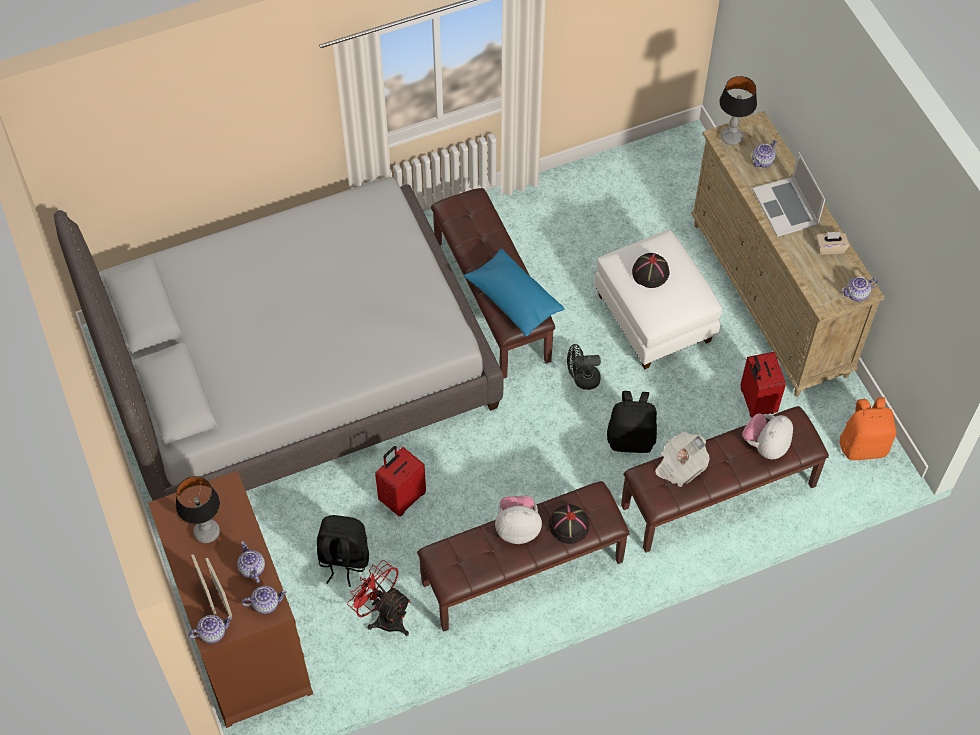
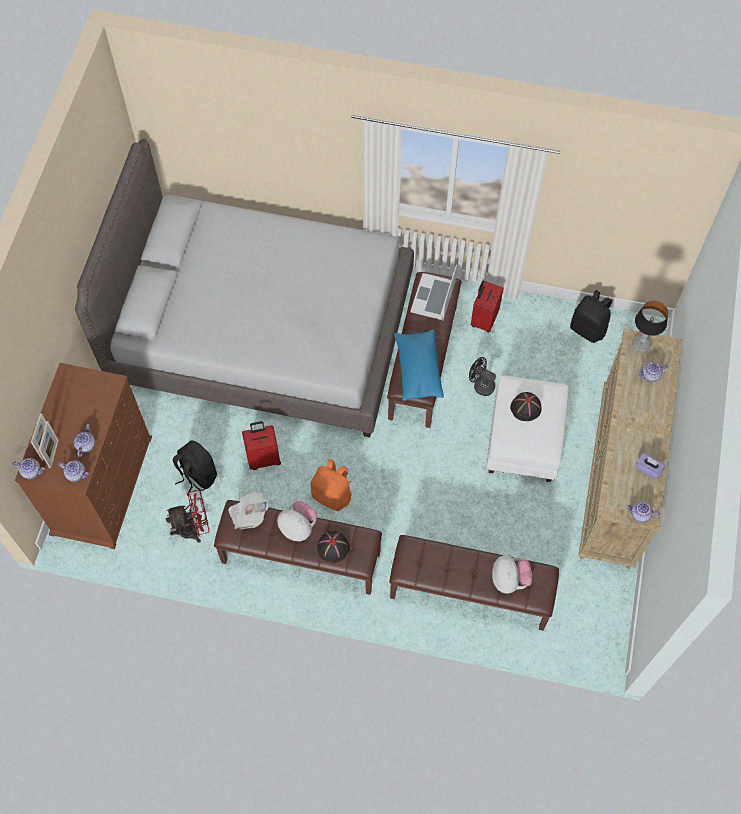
camera: 35 degrees right, 5 degrees up
table lamp [176,476,220,543] -> none
red fan [347,560,411,636] -> red fan turned 90 degrees clockwise [166,490,210,543]
black fan [567,344,601,390] -> black fan moved to [469,357,496,396]
black backpack [607,391,657,453] -> black backpack moved to [570,290,612,343]
newspaper [655,432,710,487] -> newspaper moved to [228,492,268,529]
red suitcase [741,352,786,418] -> red suitcase moved to [471,280,503,332]
plush toy [742,413,793,459] -> plush toy turned 105 degrees clockwise [492,555,532,594]
laptop [752,152,825,237] -> laptop moved to [410,264,457,320]
beige tissue box [816,232,850,255] -> purple tissue box [636,453,665,479]
orange backpack [839,397,896,460] -> orange backpack moved to [311,459,352,511]

